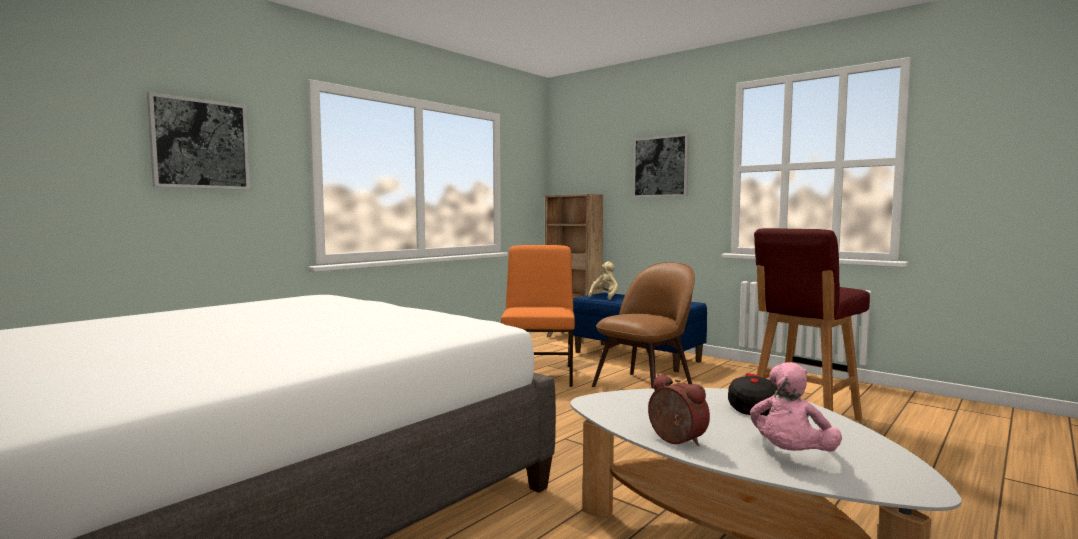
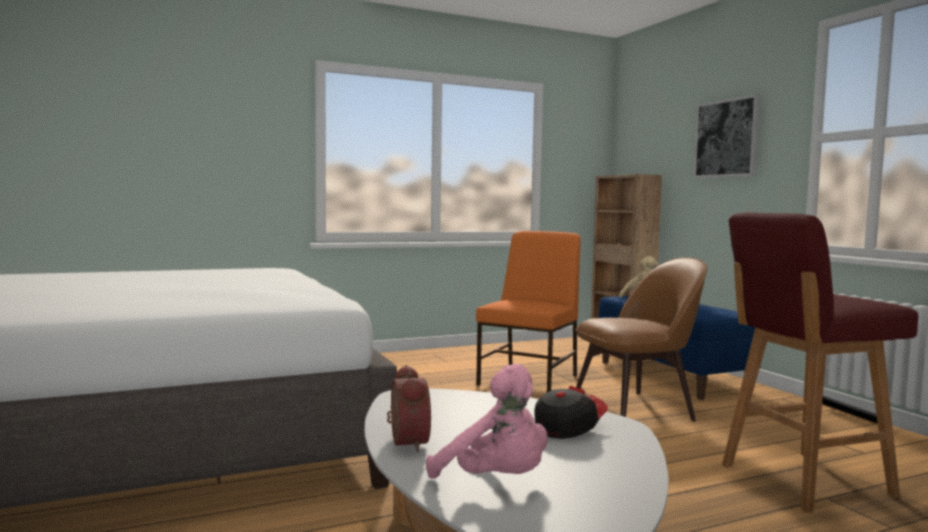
camera: 25 degrees right, 0 degrees up
picture [147,92,250,190] -> none
pink plush toy [750,362,842,451] -> pink plush toy turned 105 degrees counterclockwise [426,364,548,479]

